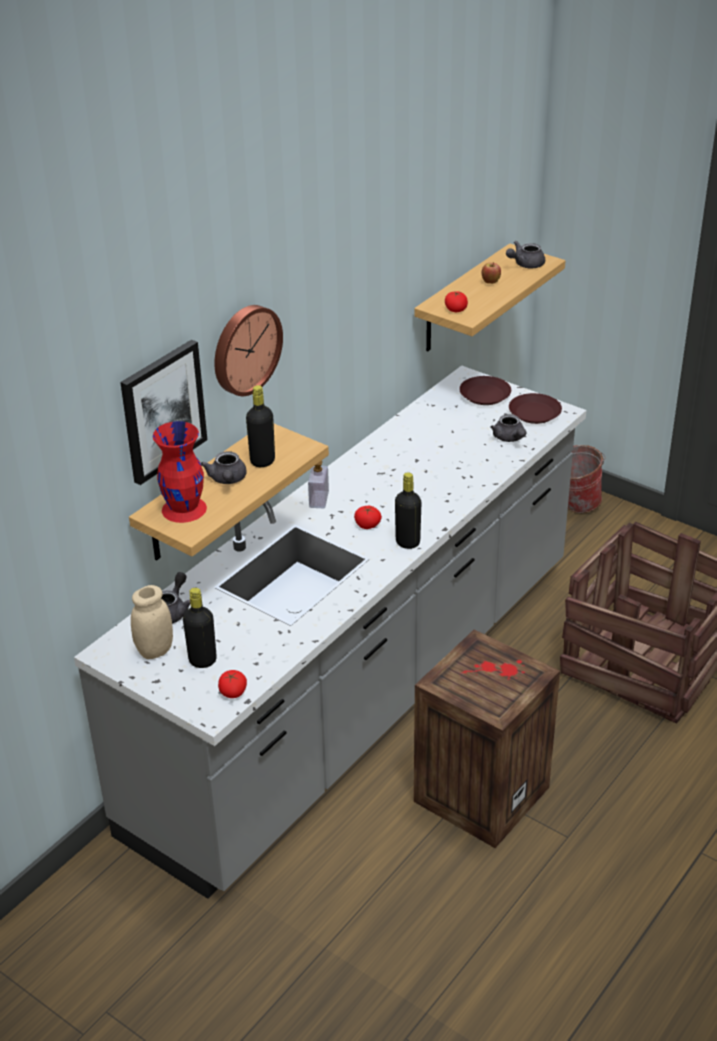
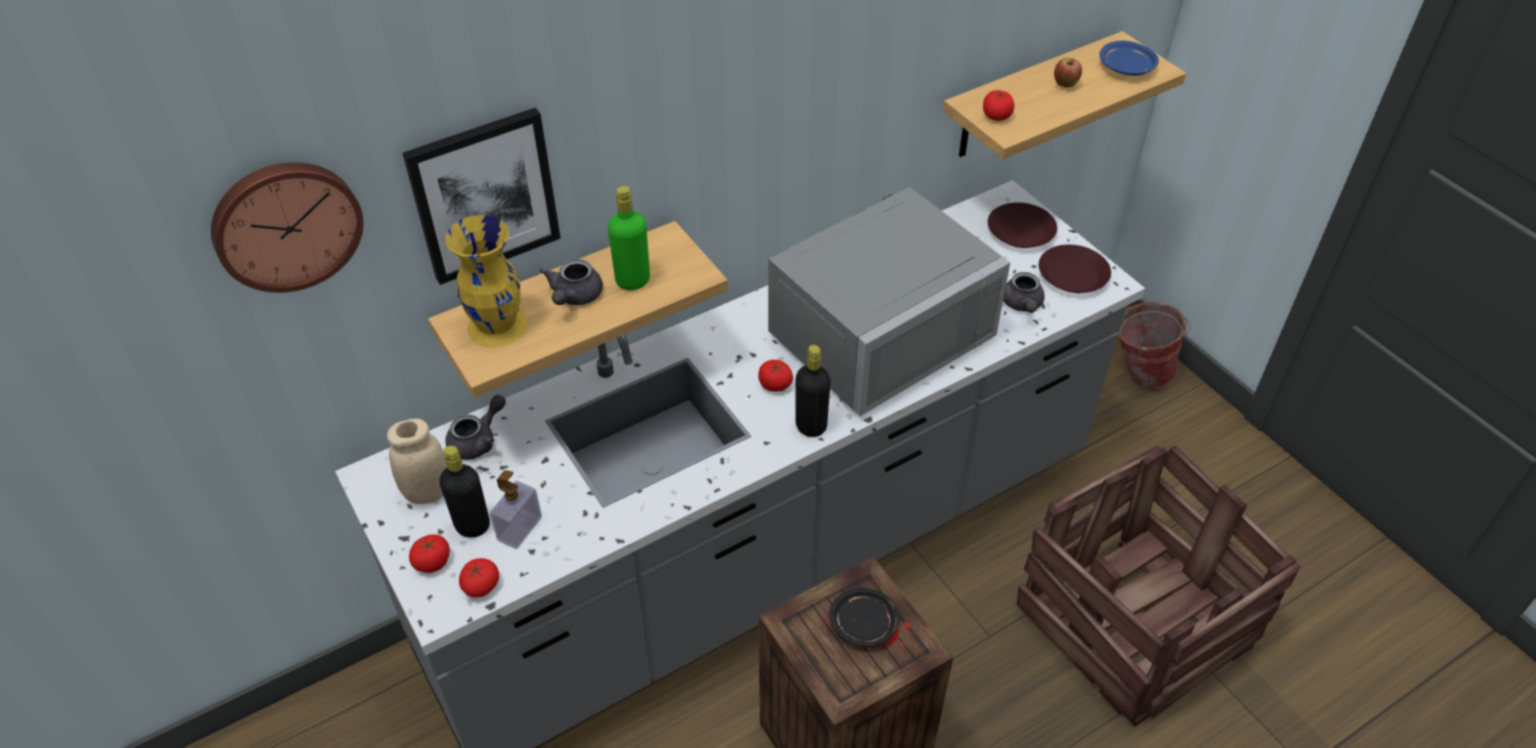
camera: 20 degrees right, 10 degrees up
red vase [153,421,207,523] -> yellow vase [445,215,528,348]
wall clock [214,305,283,396] -> wall clock moved to [211,162,363,293]
black bottle [246,385,275,467] -> green bottle [608,186,650,290]
soap dispenser [308,461,329,508] -> soap dispenser moved to [490,470,542,549]
grey teapot [506,241,545,269] -> blue plate [1099,40,1159,76]
none -> tomato [409,534,450,573]
none -> grey microwave [768,187,1010,416]
none -> black plate [829,588,899,647]

